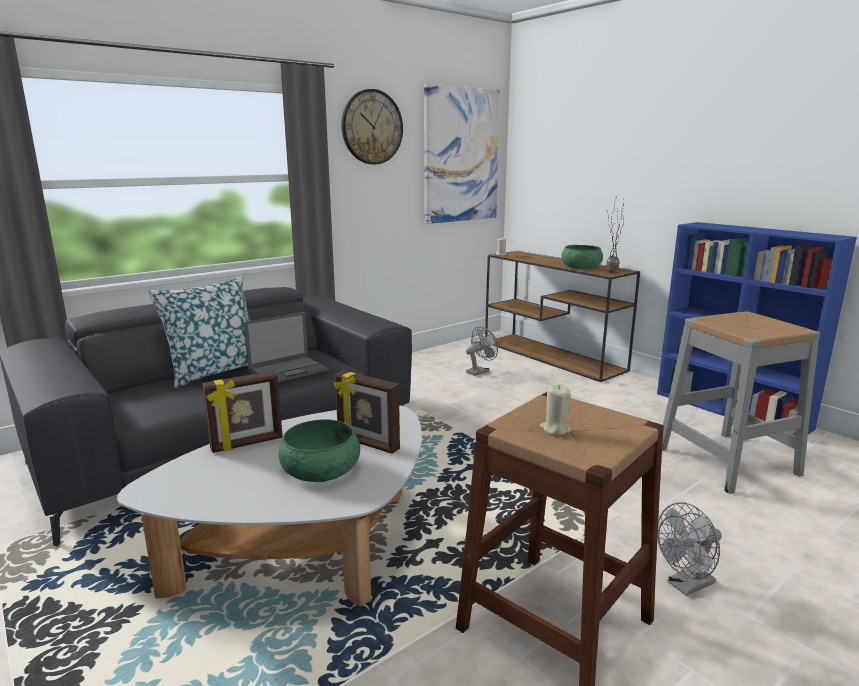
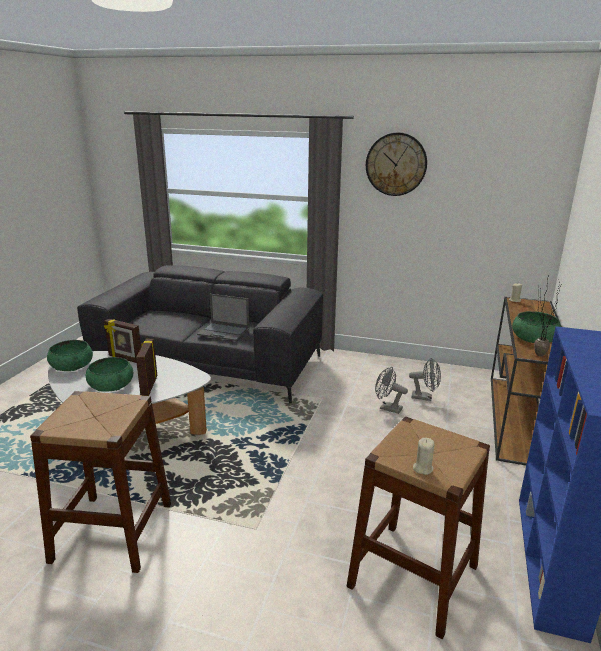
camera: 55 degrees right, 5 degrees up
pillow [147,276,250,388] -> none
picture [424,84,501,224] -> none
beige candle [540,384,571,435] -> beige candle moved to [413,438,434,475]
grey fan [657,502,722,596] -> grey fan moved to [375,367,408,414]
grey stool [662,311,820,494] -> brown stool [346,417,490,639]
none -> green bowl [47,340,93,371]

